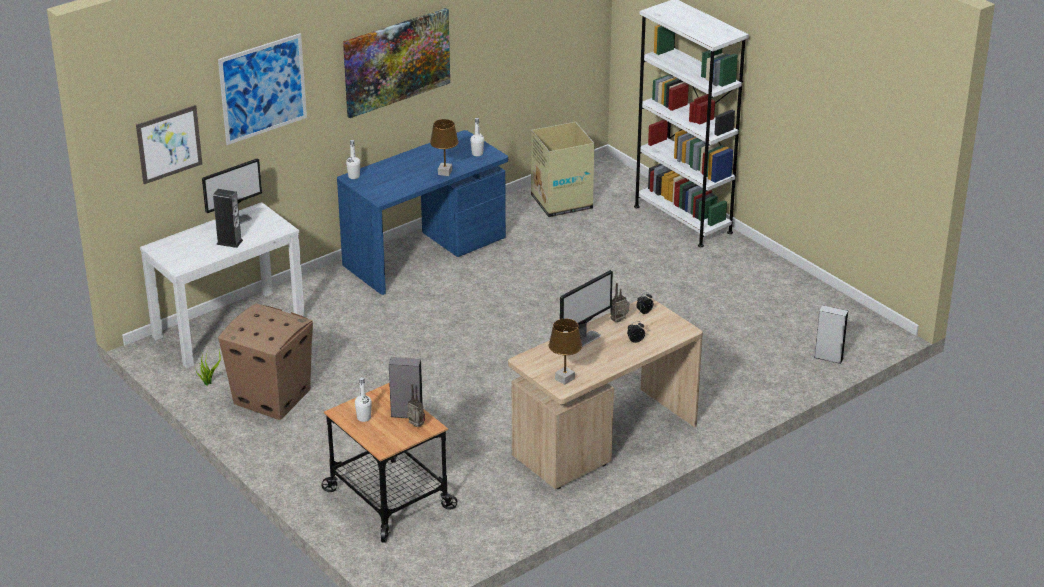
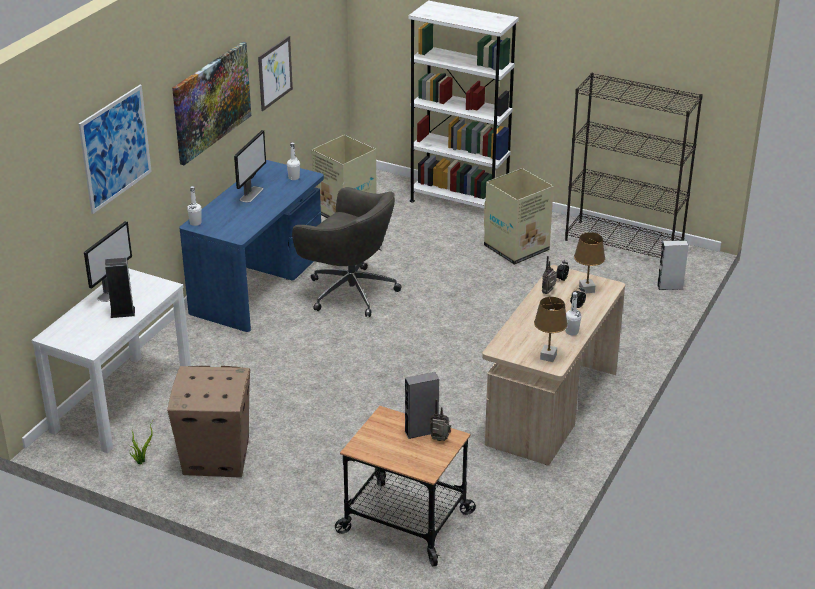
camera: 25 degrees left, 0 degrees up
picture [136,105,202,184] -> picture moved to [258,36,293,111]
white bottle [355,377,372,422] -> white bottle moved to [565,292,581,335]
brown table lamp [430,119,459,176] -> brown table lamp moved to [574,232,605,294]
monitor [560,270,613,347] -> monitor moved to [234,130,266,203]
none -> grey office chair [292,187,401,317]
none -> cardboard box [484,168,554,265]
none -> black bookcase [565,73,703,258]

